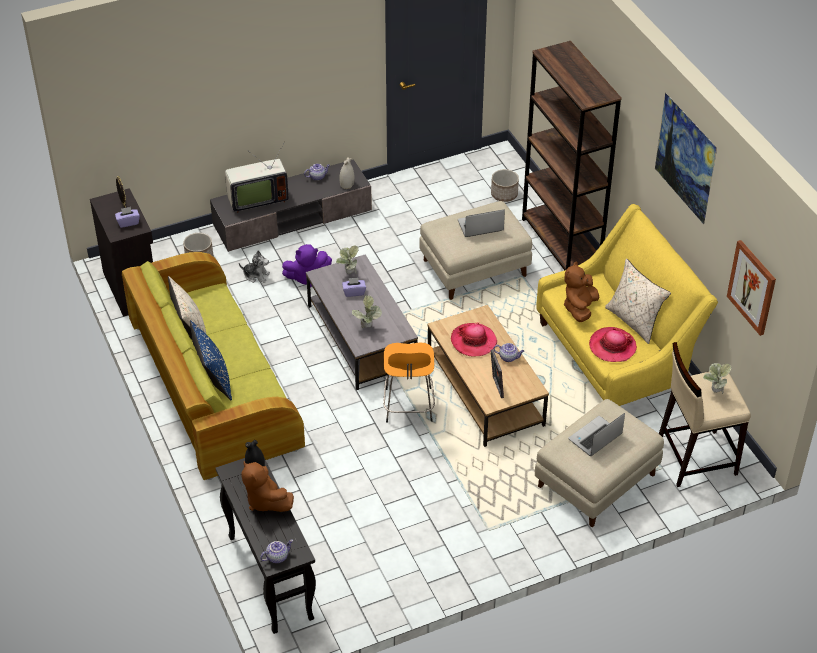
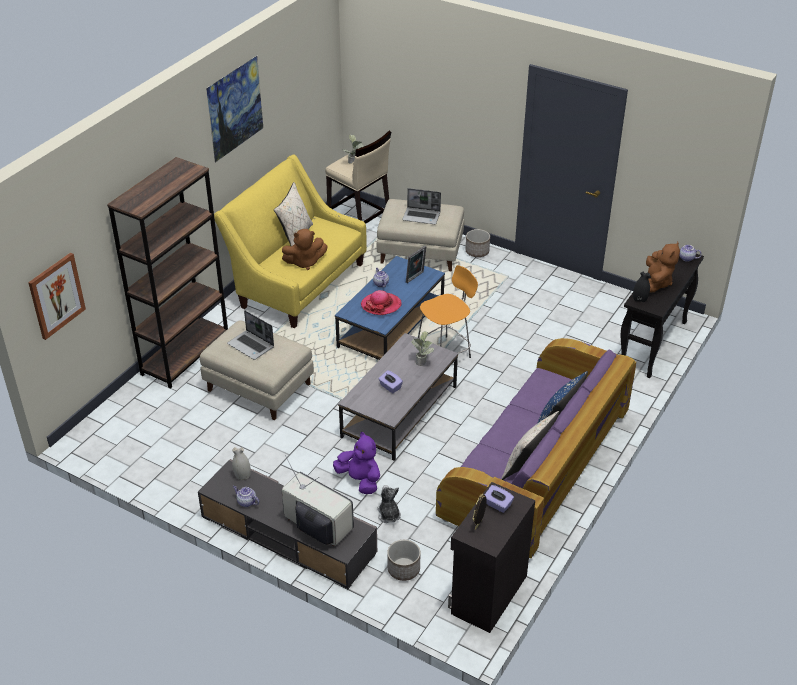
camera: 125 degrees left, 5 degrees down
green sofa [122,252,305,480] -> purple sofa [436,338,636,558]
potted plant [336,245,358,274] -> none
brown coffee table [427,305,549,447] -> blue coffee table [335,256,445,360]
planter [491,169,519,202] -> planter moved to [466,229,490,257]
hat [589,327,637,362] -> none
picture [727,240,776,336] -> picture moved to [28,253,86,340]

